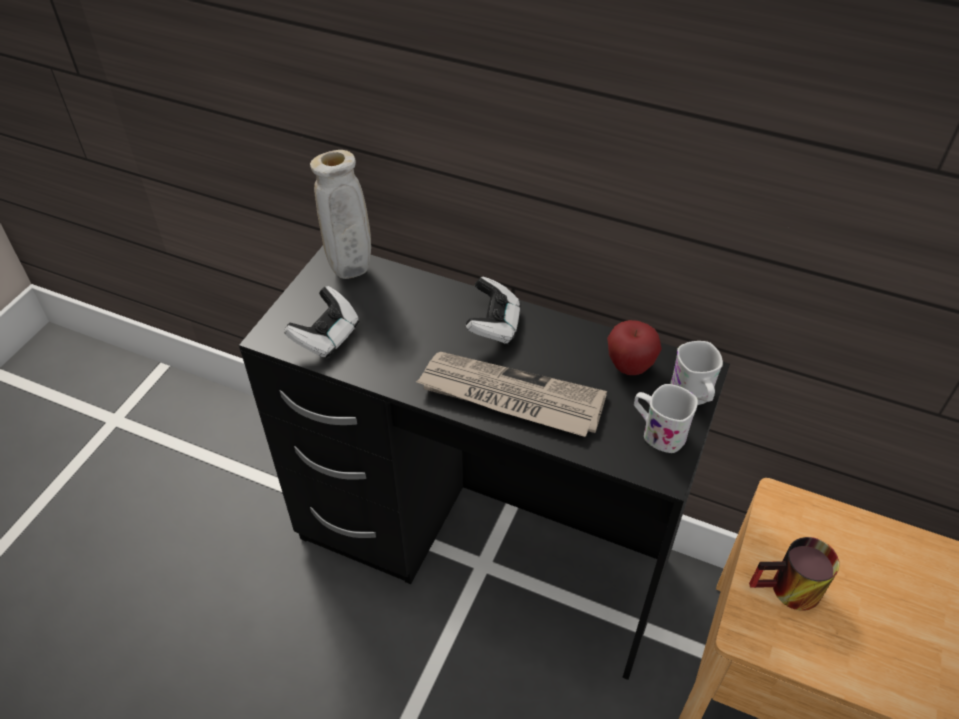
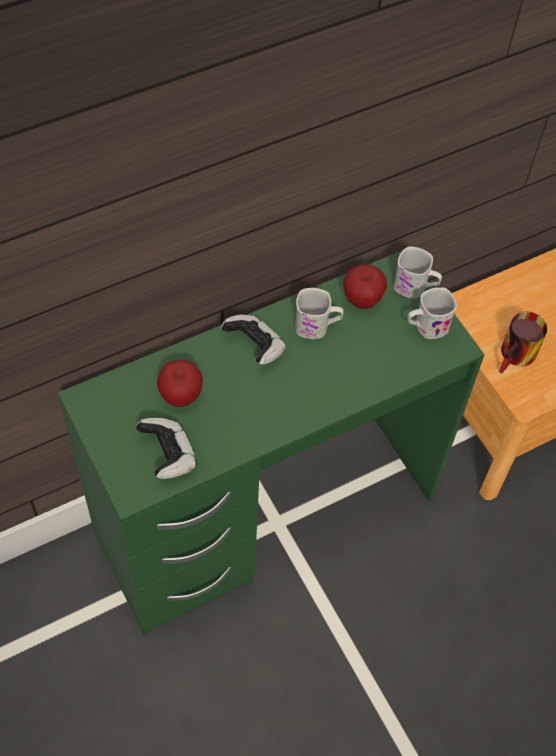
camera: 55 degrees left, 10 degrees up
black desk [239,246,730,680] -> green desk [58,250,485,635]
beige vase [310,150,371,279] -> none
newspaper [416,352,607,437] -> none
none -> apple [157,360,203,407]
none -> white mug [295,288,344,339]

